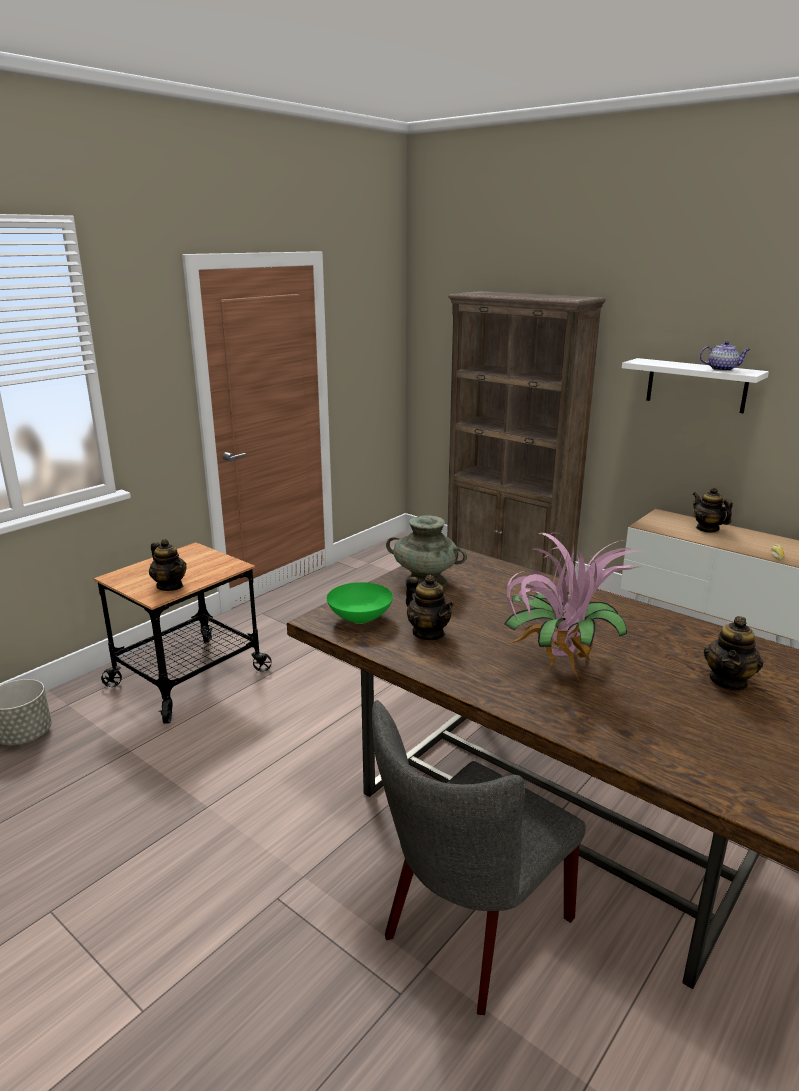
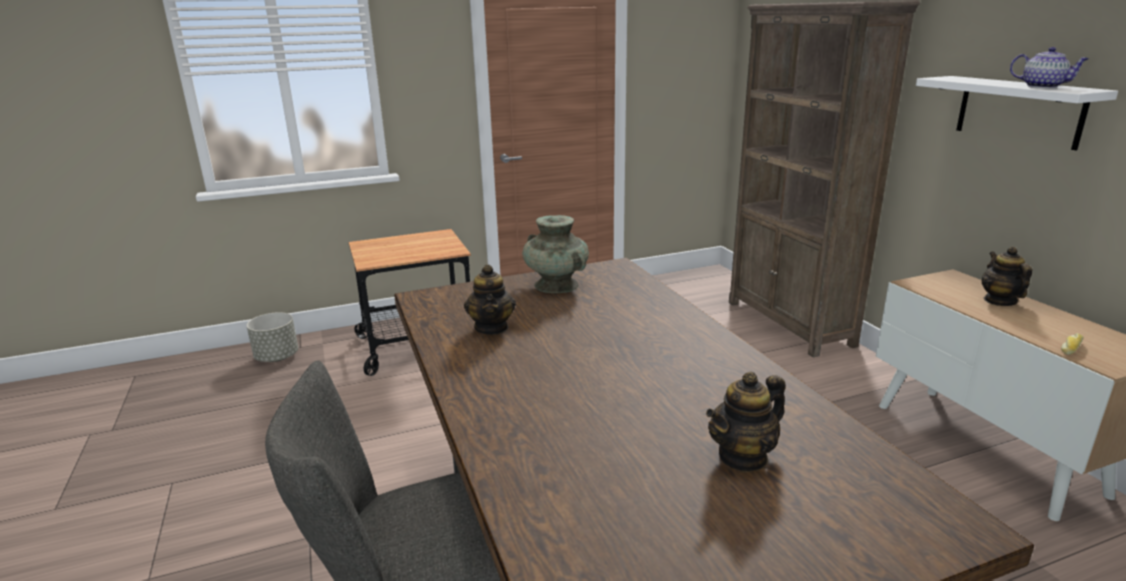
camera: 30 degrees right, 0 degrees up
teapot [149,539,187,591] -> none
green bowl [327,582,393,624] -> none
potted plant [504,532,640,680] -> none

